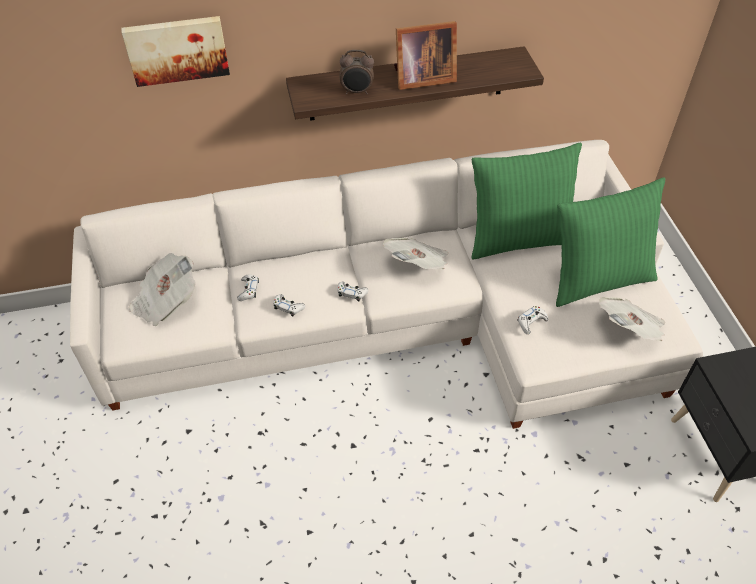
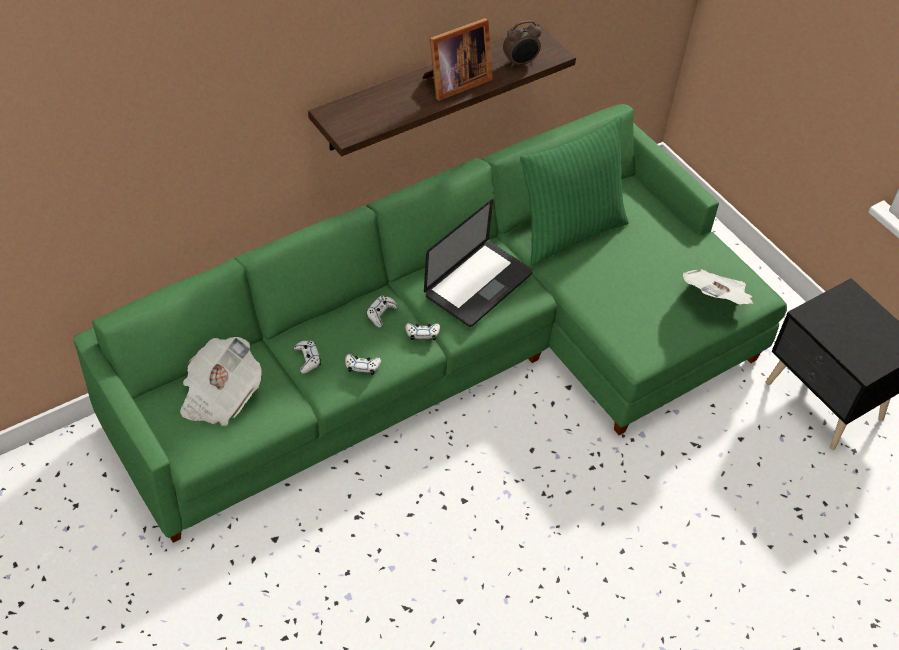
camera: 25 degrees left, 0 degrees up
white sofa [70,140,703,429] -> green sofa [74,104,787,543]
picture [121,16,230,87] -> none
alarm clock [339,50,374,94] -> alarm clock moved to [503,20,542,68]
newspaper [383,238,448,270] -> laptop [424,199,533,327]
white game controller [517,306,548,334] -> white game controller moved to [366,296,398,327]
green pillow [556,178,665,307] -> none

